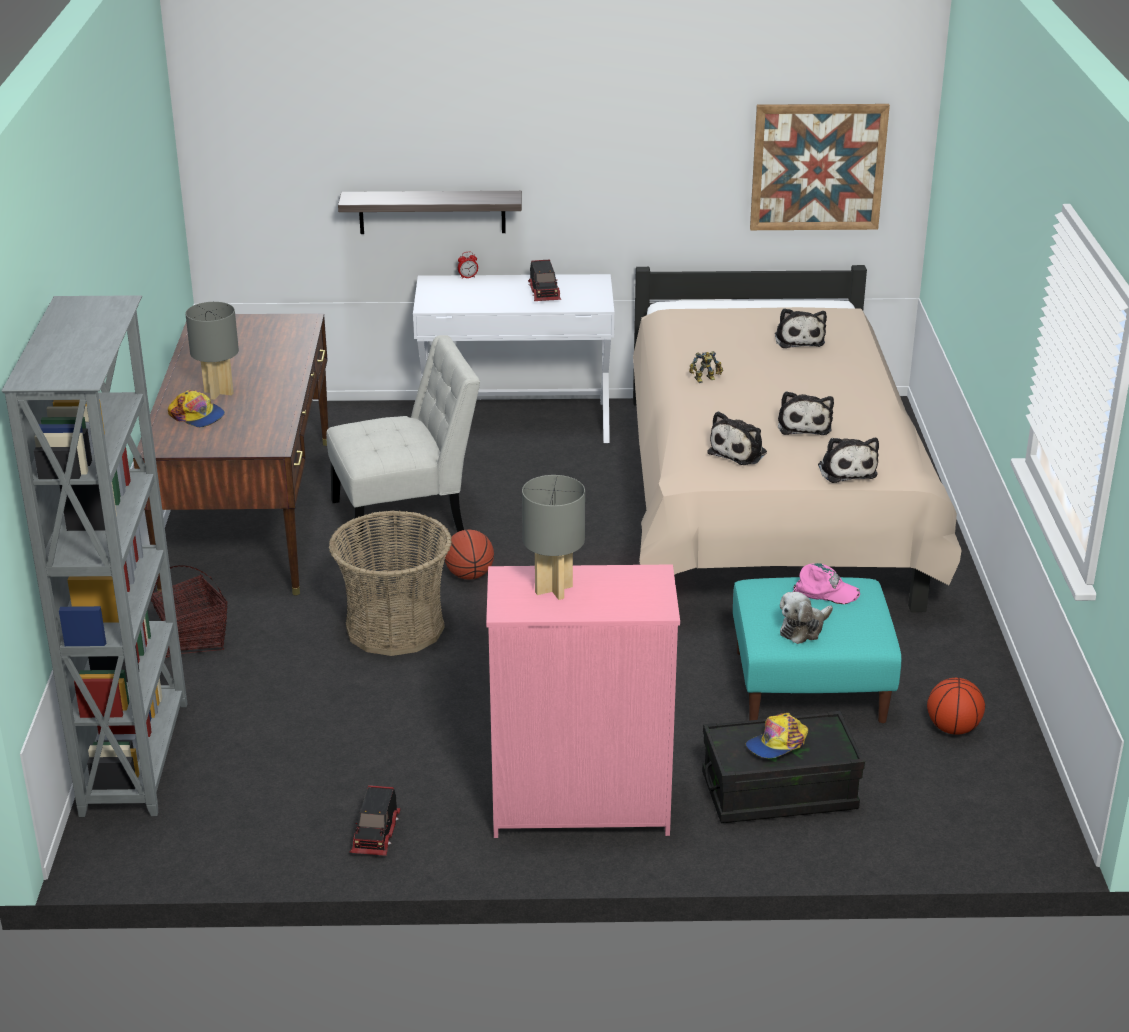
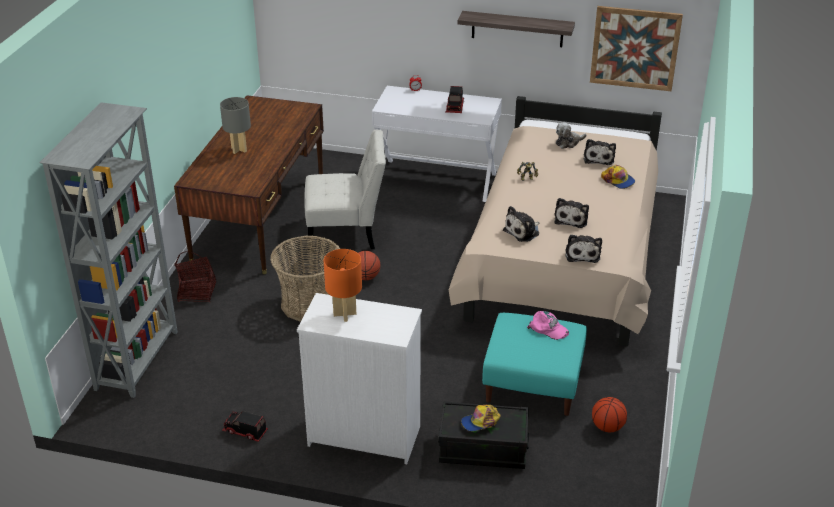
camera: 15 degrees right, 5 degrees up
cap [168,390,225,427] -> cap moved to [601,165,635,189]
shelf [338,191,522,234] -> shelf moved to [457,11,575,47]
toy truck [350,785,400,856] -> toy truck turned 90 degrees clockwise [222,411,268,442]
pink dresser [486,564,680,838] -> white dresser [297,293,422,464]
grey table lamp [522,475,585,600] -> orange table lamp [324,249,362,322]
plush toy [780,592,833,644] -> plush toy moved to [556,122,587,149]

